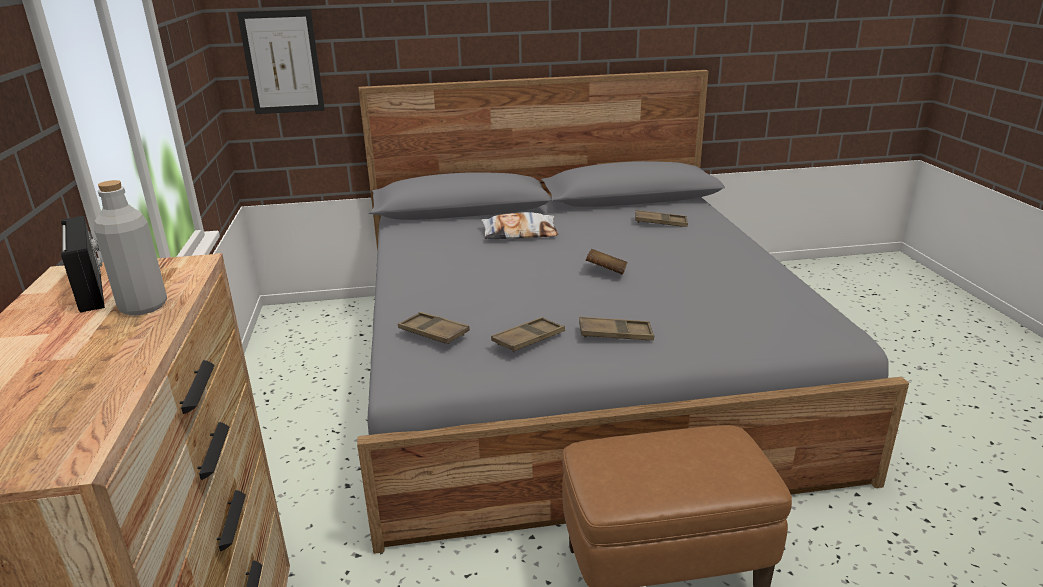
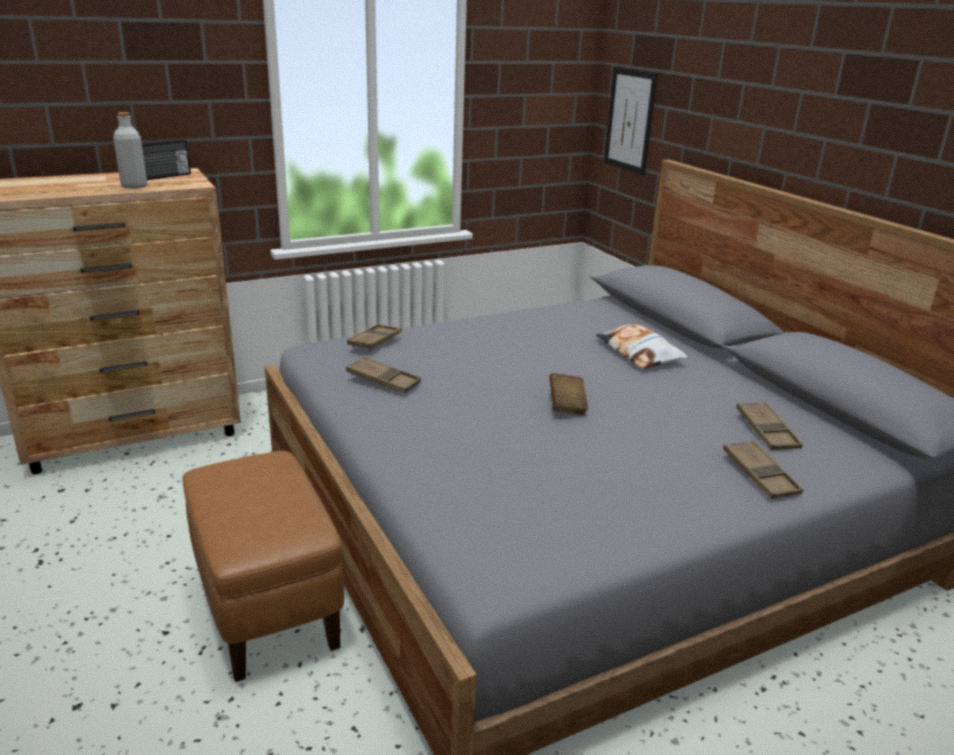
camera: 70 degrees right, 0 degrees up
brown tray [579,317,654,340] -> brown tray moved to [723,440,803,499]

